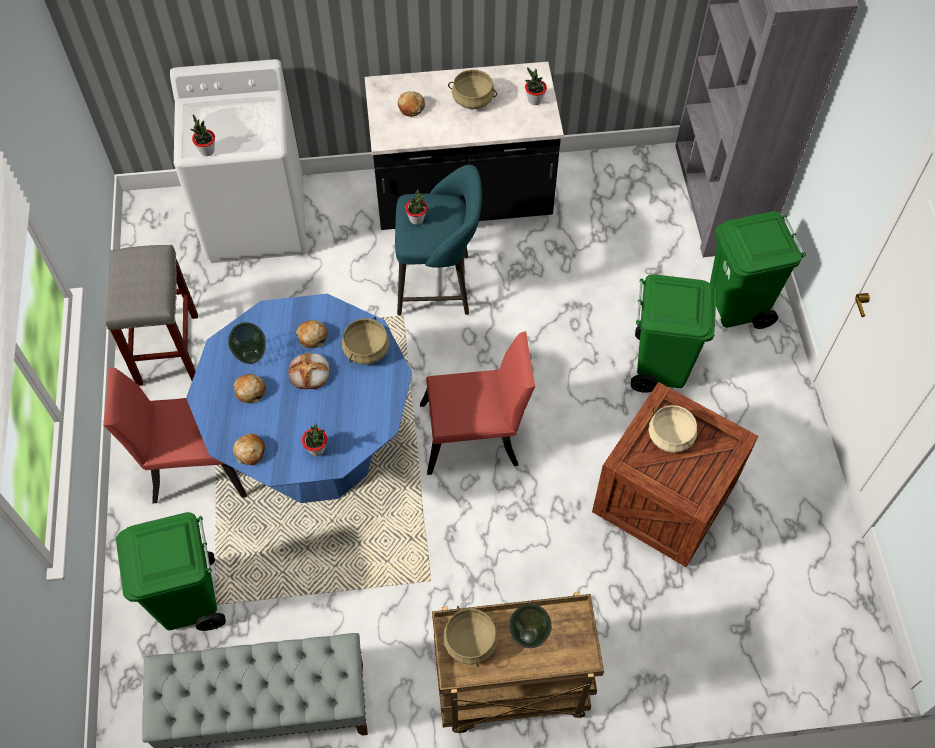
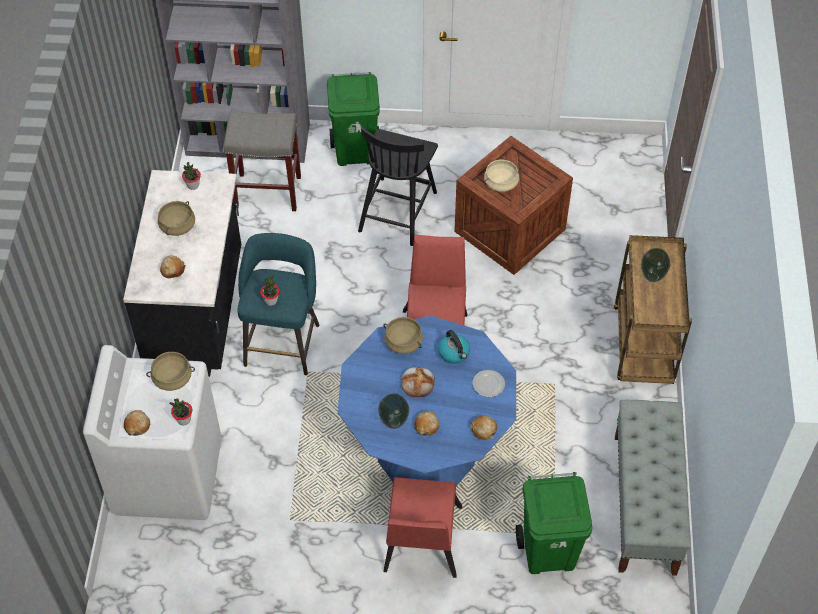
camera: 80 degrees left, 5 degrees down
grey stool [105,245,198,386] -> grey stool moved to [224,110,301,211]
bread [296,320,328,348] -> bread moved to [124,410,150,436]
potted plant [302,423,327,456] -> plate [473,370,505,397]
beige cooking pot [443,606,498,667] -> beige cooking pot moved to [146,352,195,391]
green trash can [631,274,717,393] -> black chair [358,127,438,246]
none -> kettle [438,330,470,364]

